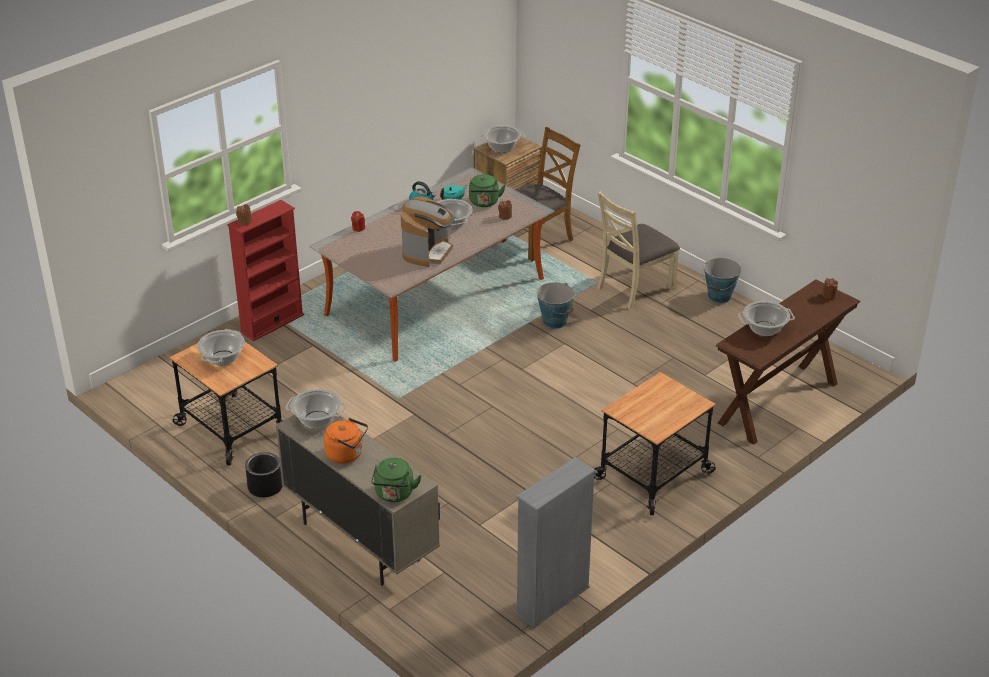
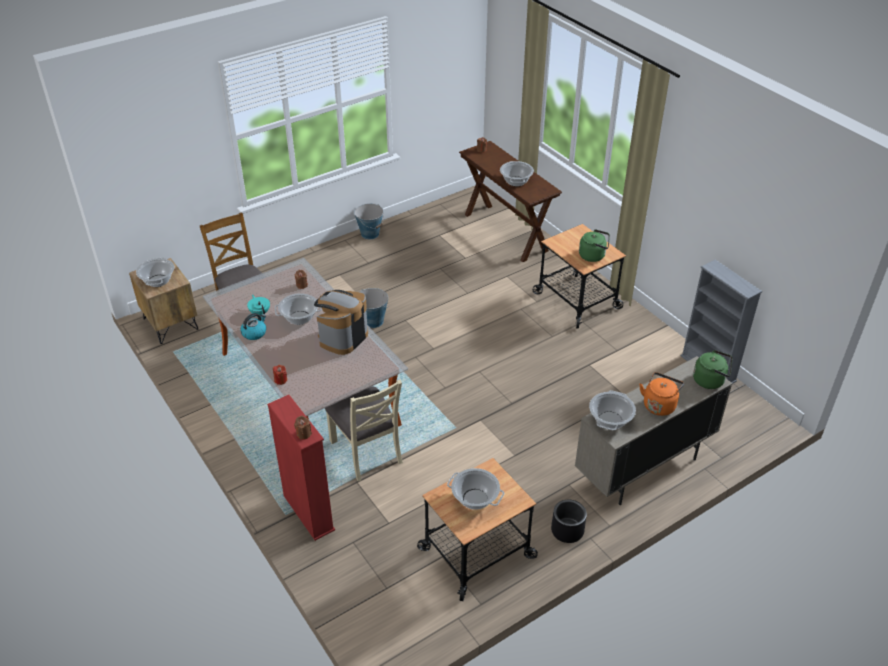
camera: 80 degrees left, 5 degrees up
coffee machine [401,196,455,267] -> coffee machine turned 90 degrees counterclockwise [314,290,368,355]
green kettle [469,174,506,207] -> green kettle moved to [579,229,610,262]
beige chair [597,191,680,309] -> beige chair moved to [325,380,403,482]

